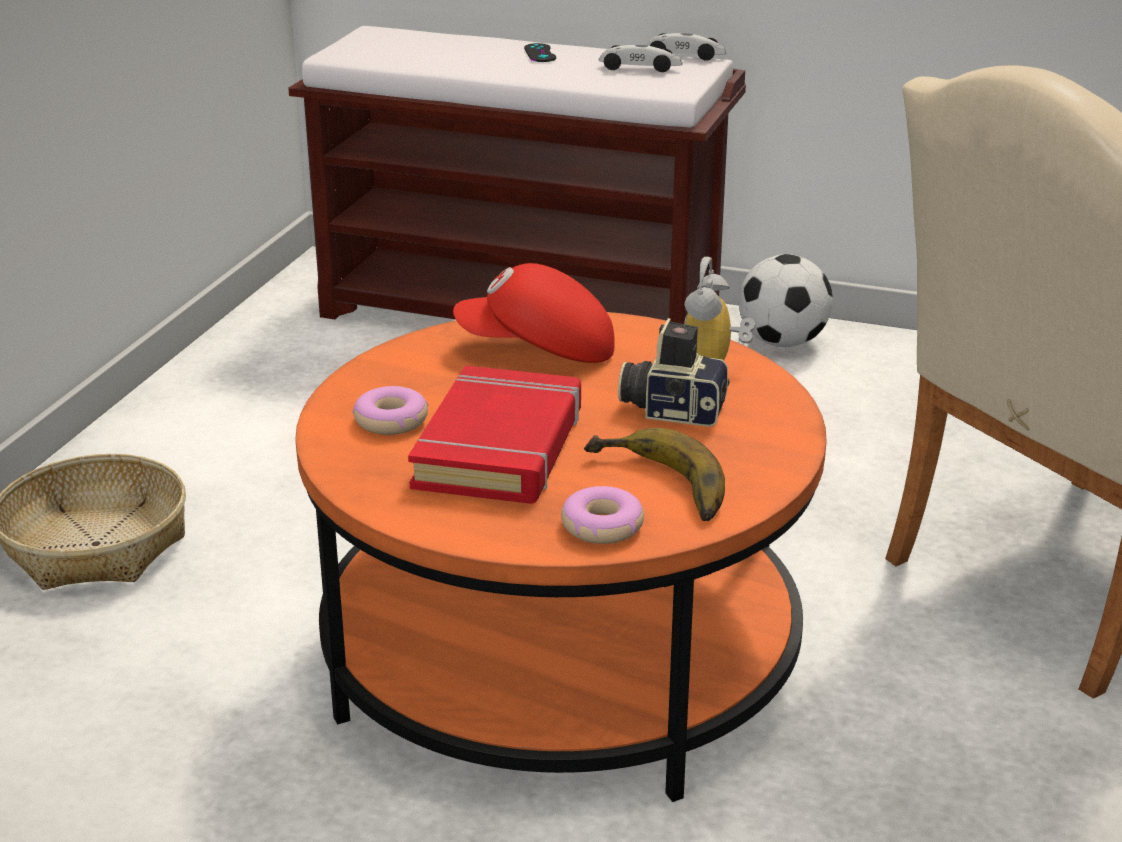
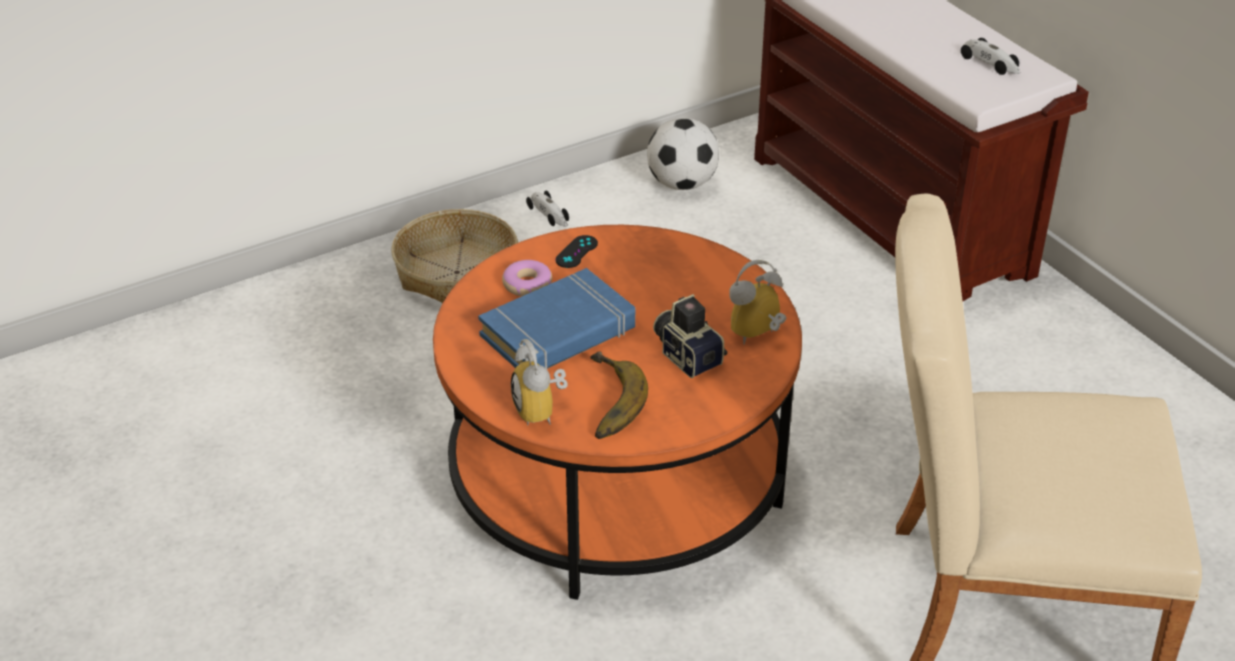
camera: 40 degrees right, 10 degrees up
red book [408,365,581,504] -> blue book [478,268,635,369]
red cap [453,263,615,363] -> none
black game controller [524,43,556,62] -> black game controller moved to [555,235,598,268]
donut [561,486,644,544] -> alarm clock [511,339,568,425]
toy car [646,33,727,61] -> toy car moved to [526,191,569,227]
football [739,254,833,347] -> football moved to [647,118,719,190]

